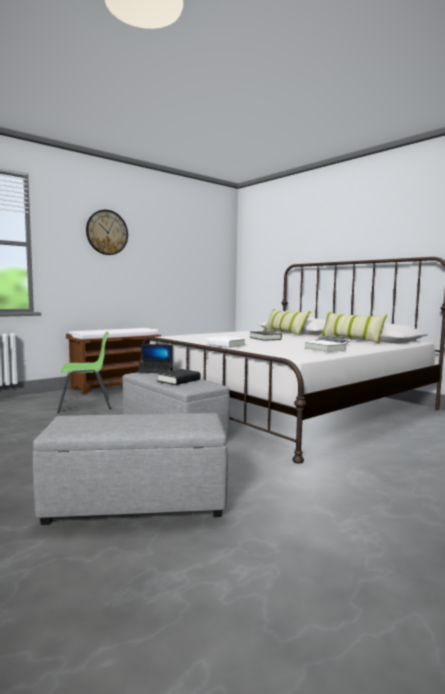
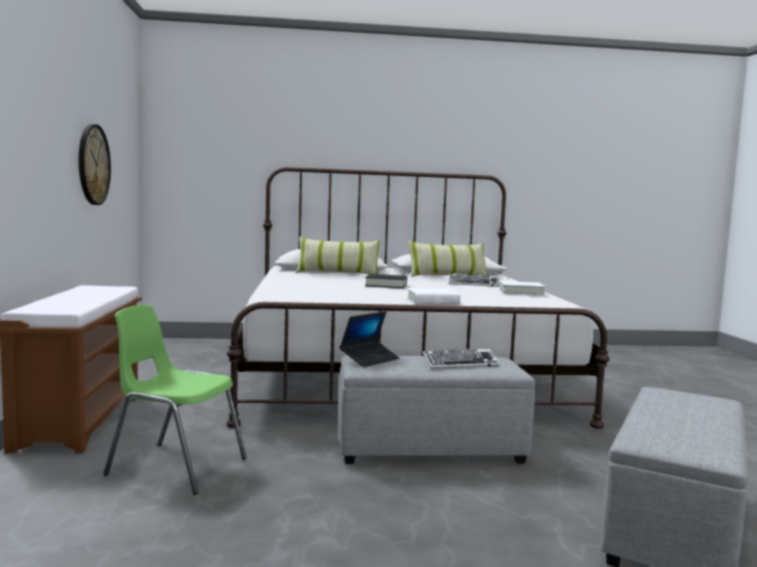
camera: 55 degrees left, 0 degrees up
green chair [57,332,111,413] -> green chair turned 90 degrees counterclockwise [103,305,247,495]
wall clock [86,210,128,255] -> wall clock moved to [79,124,111,205]
black book [157,369,201,385] -> keyboard [423,349,500,369]

